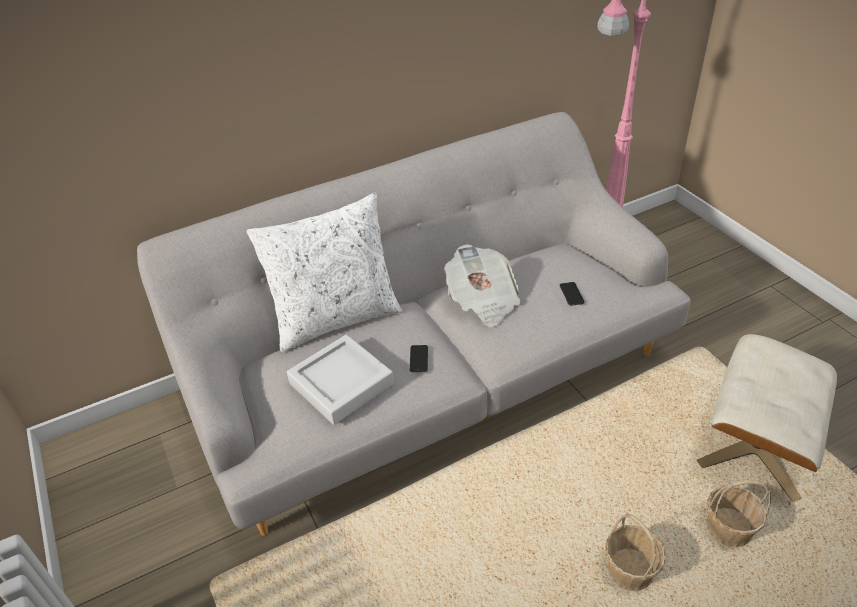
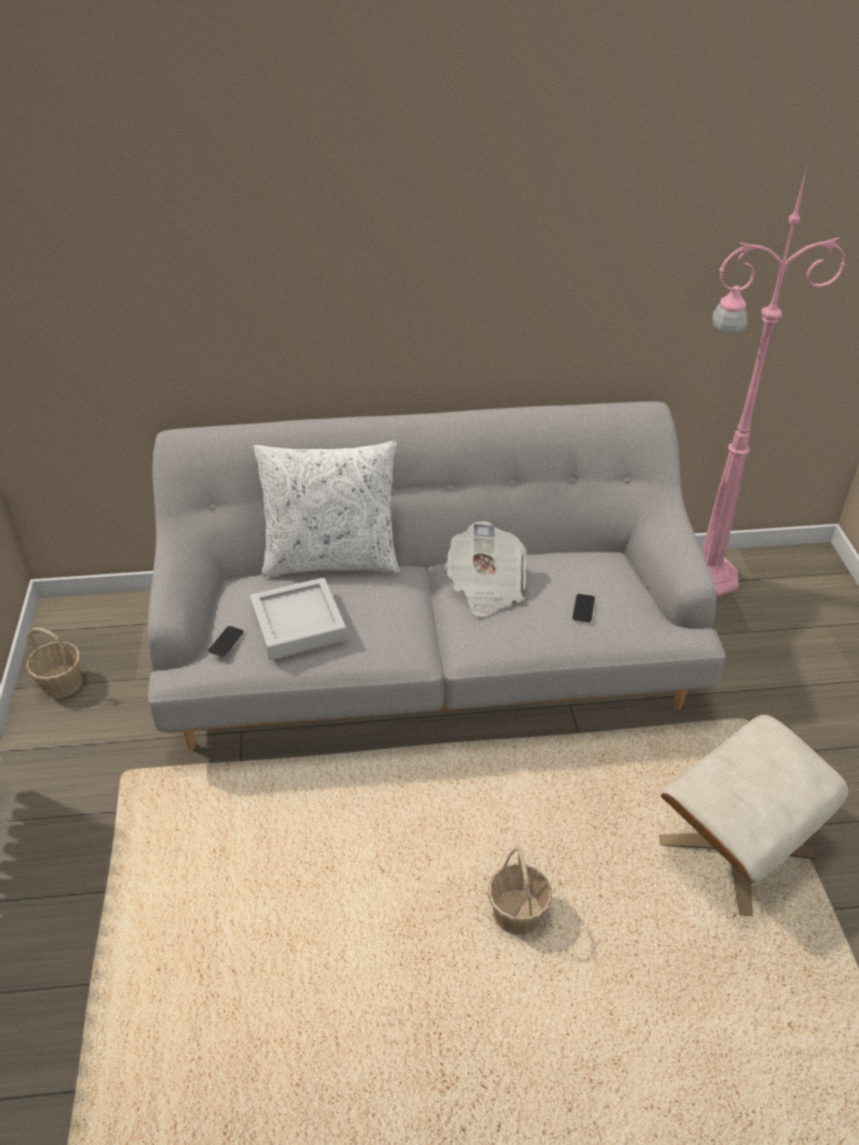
camera: 20 degrees right, 0 degrees up
phone [410,345,428,372] -> phone moved to [208,626,244,657]
basket [707,480,771,547] -> basket moved to [26,628,83,699]

